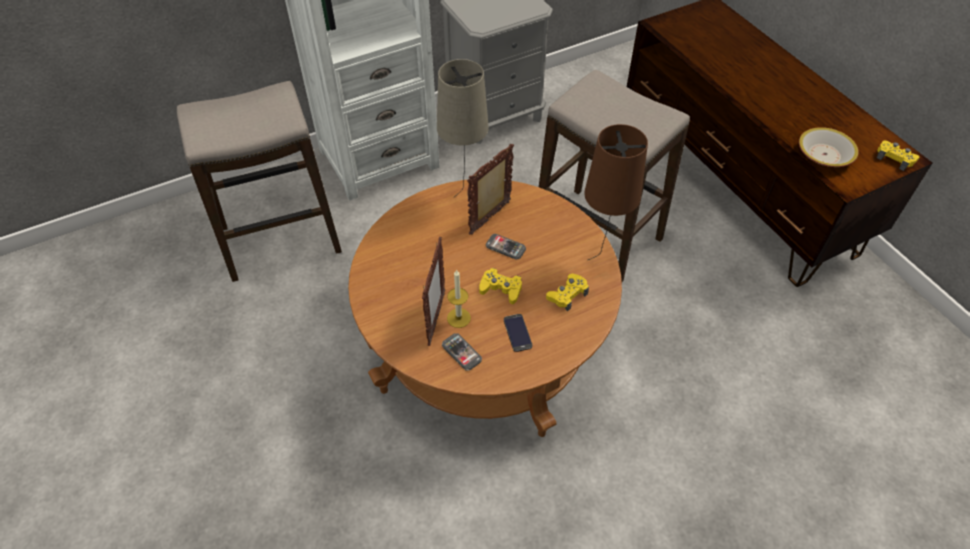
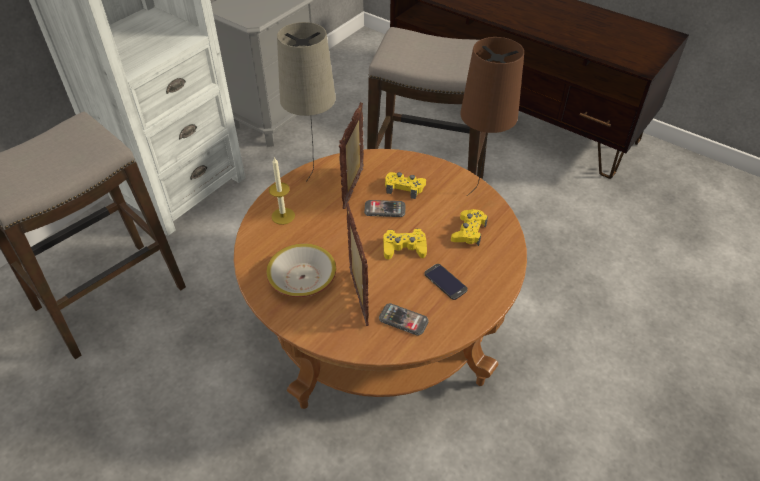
camera: 25 degrees left, 5 degrees down
candle [447,269,471,328] -> candle moved to [269,157,295,225]
bowl [799,127,858,167] -> bowl moved to [266,244,336,297]
yellow game controller [877,140,919,171] -> yellow game controller moved to [385,172,426,199]

